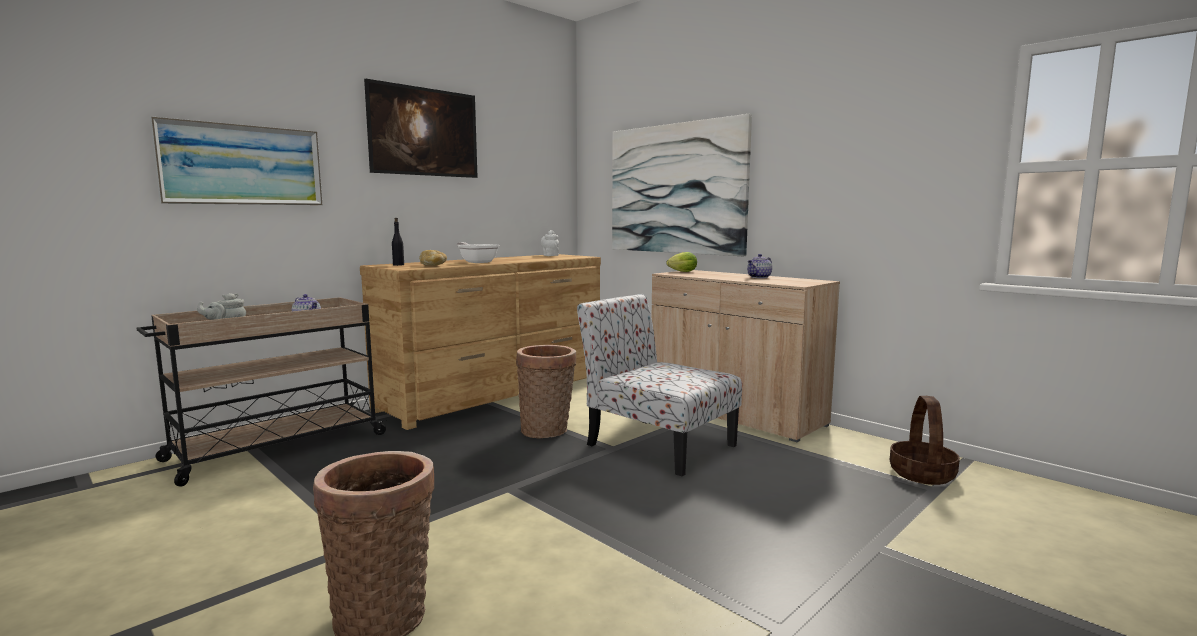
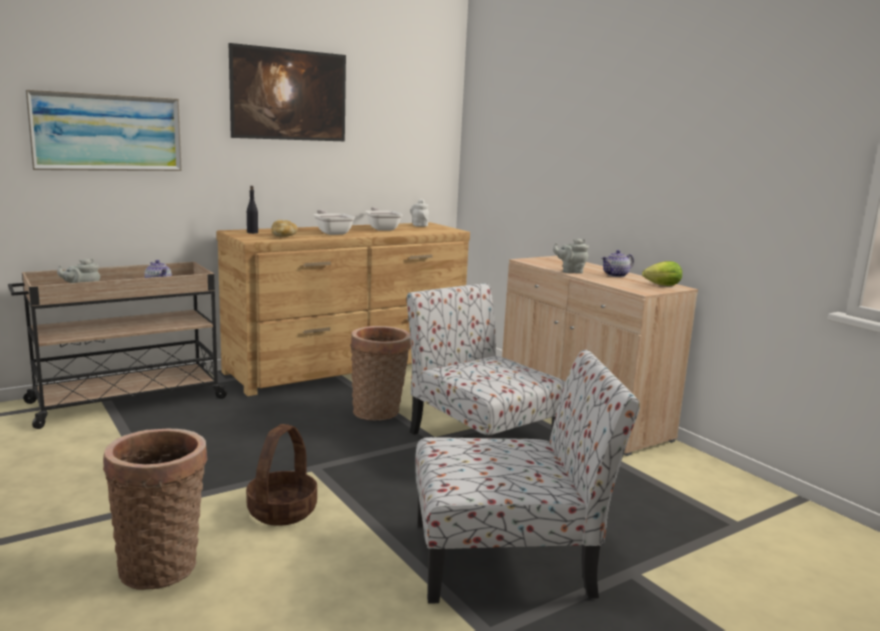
camera: 10 degrees right, 5 degrees up
picture [612,114,752,256] -> none
lettuce [666,252,697,272] -> lettuce moved to [642,261,682,286]
basket [890,396,960,485] -> basket moved to [246,424,317,526]
none -> frying pan [365,207,403,230]
none -> chair [415,350,640,603]
none -> grey teapot [553,239,589,274]

